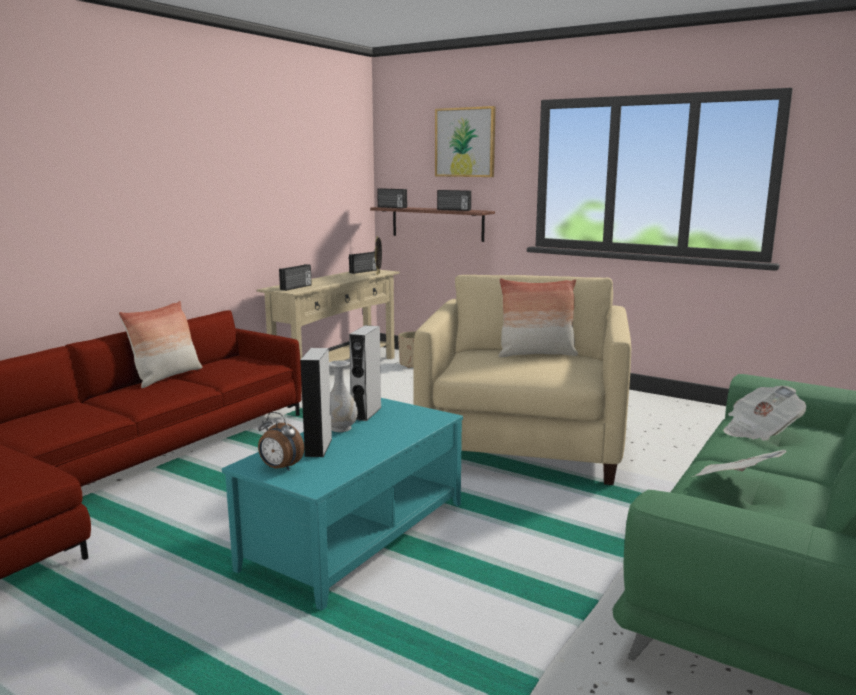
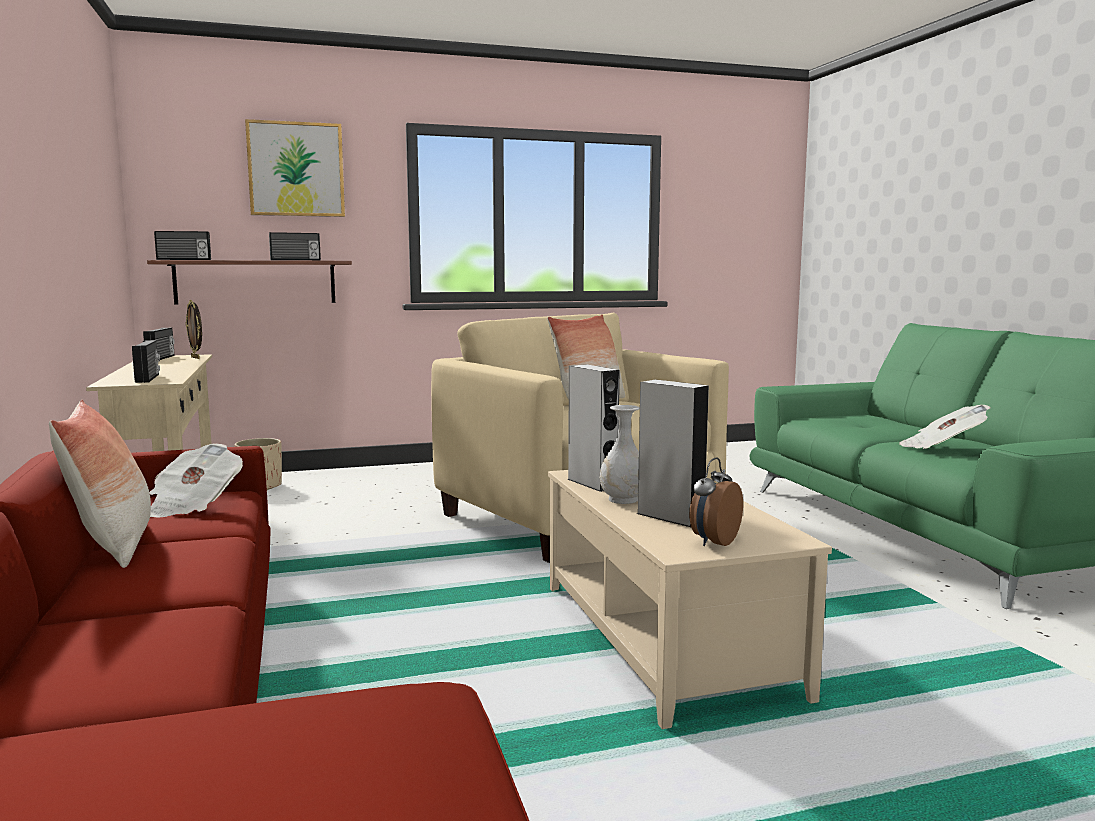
camera: 50 degrees left, 5 degrees down
turquoise coffee table [222,398,463,611] -> beige coffee table [548,470,832,729]
alarm clock [258,412,304,471] -> alarm clock turned 150 degrees clockwise [689,458,743,546]
newspaper [723,386,806,441] -> newspaper moved to [150,443,243,517]

